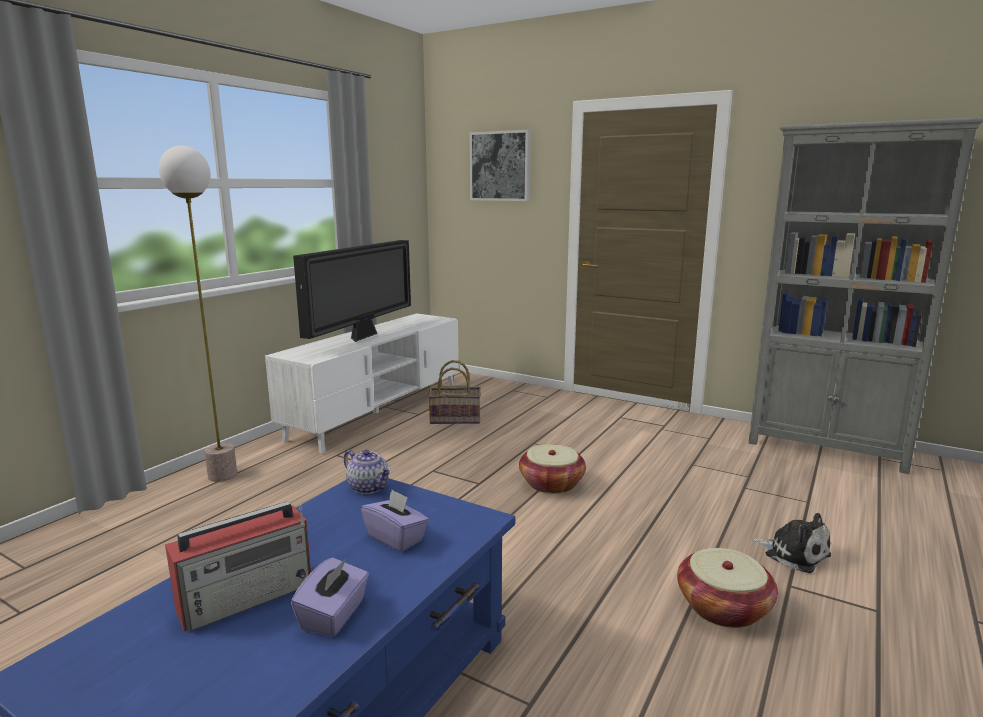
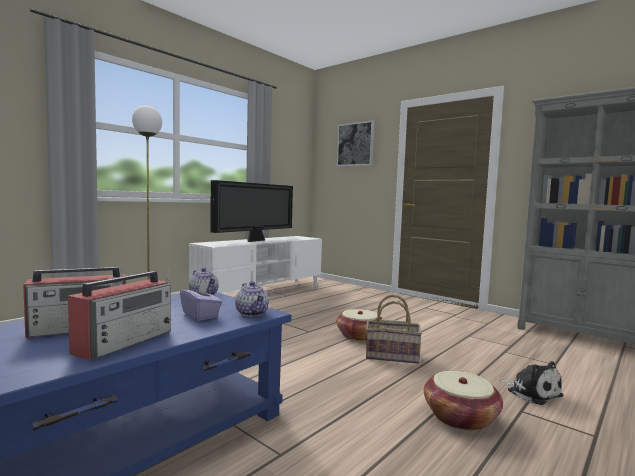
camera: 10 degrees right, 10 degrees down
purple tissue box [291,557,369,636] -> radio [68,269,171,360]
basket [428,360,481,424] -> basket moved to [366,294,422,364]
none -> teapot [235,281,269,317]

